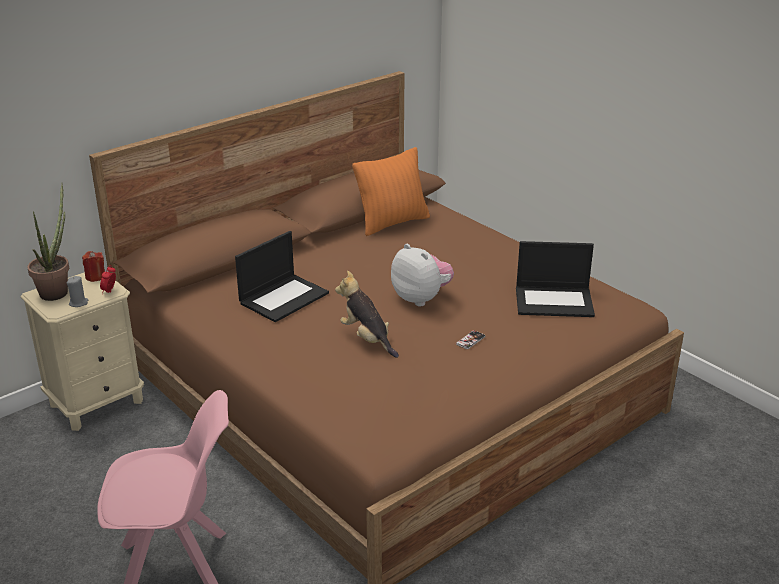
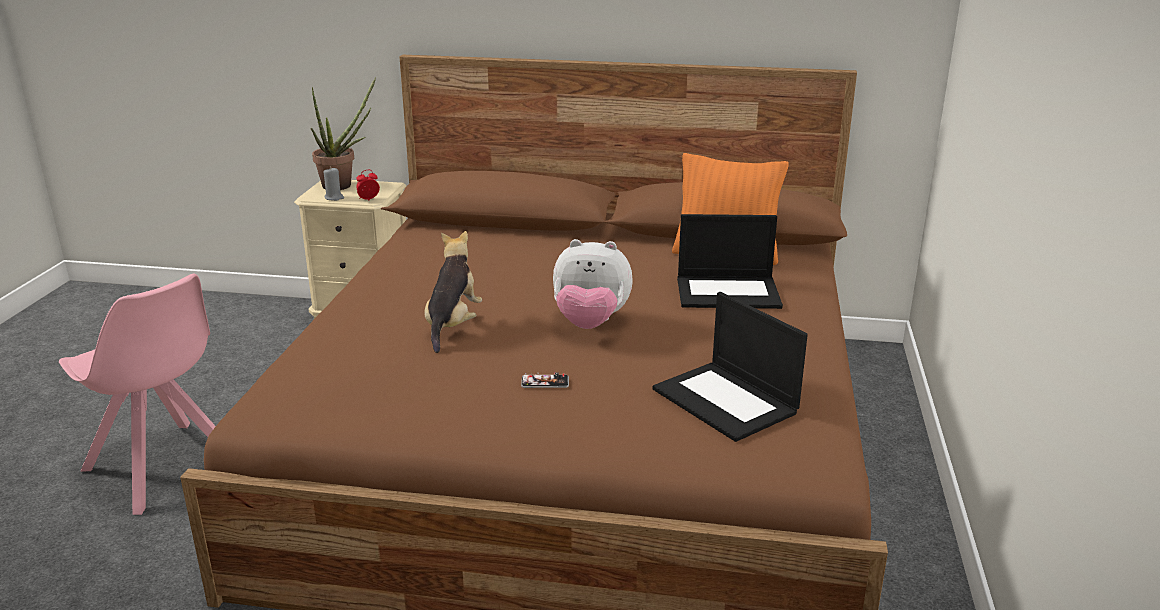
camera: 50 degrees right, 5 degrees down
red candle [82,251,105,282] -> none
laptop [235,231,329,322] -> laptop moved to [677,214,783,309]
plush toy [391,244,454,307] -> plush toy turned 90 degrees clockwise [553,239,633,329]

